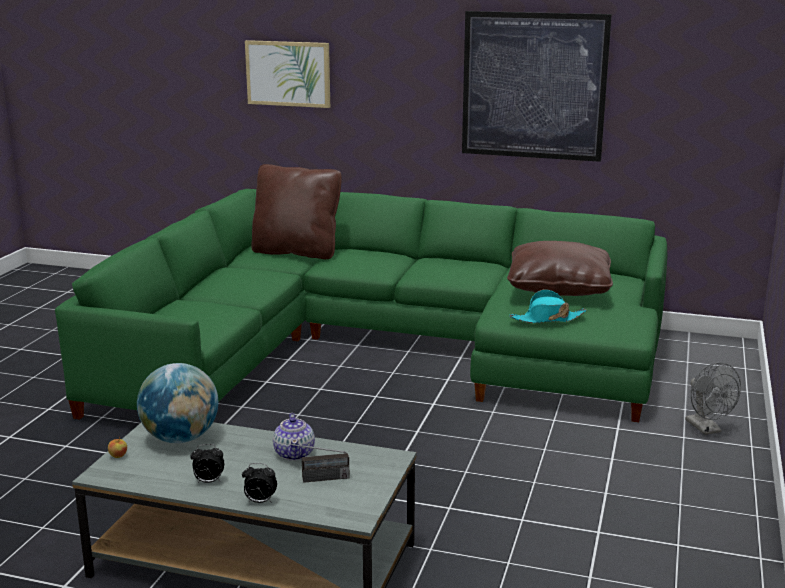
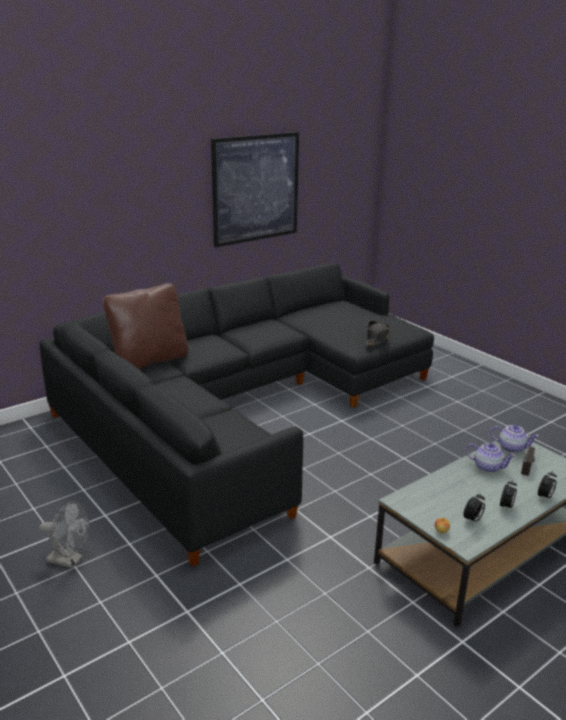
camera: 55 degrees left, 5 degrees up
green sofa [55,189,667,422] -> black sofa [39,263,434,567]
globe [137,363,218,443] -> none
picture [245,40,330,108] -> none
brown pillow [507,241,613,296] -> none
turquoise hat [509,289,587,323] -> black hat [366,320,390,345]
grey fan [686,362,741,435] -> grey fan moved to [39,501,89,568]
none -> alarm clock [463,493,485,523]
none -> teapot [490,425,539,453]

